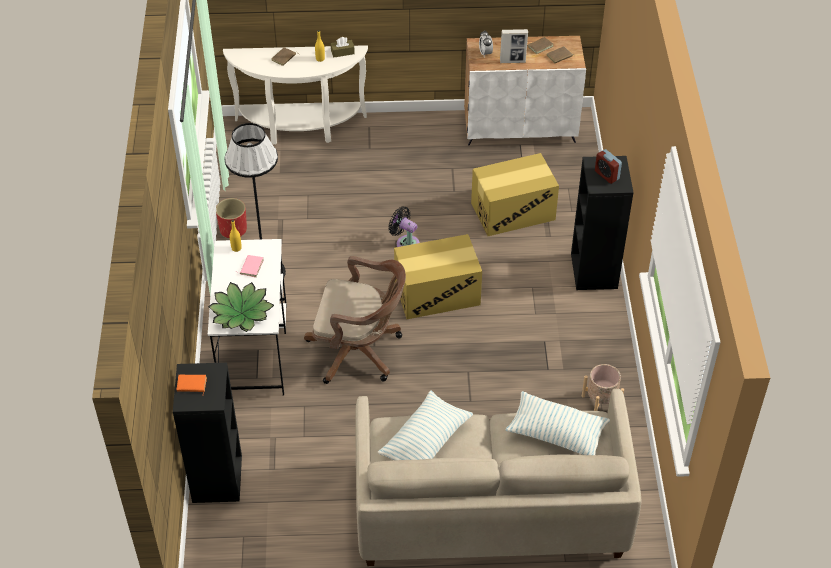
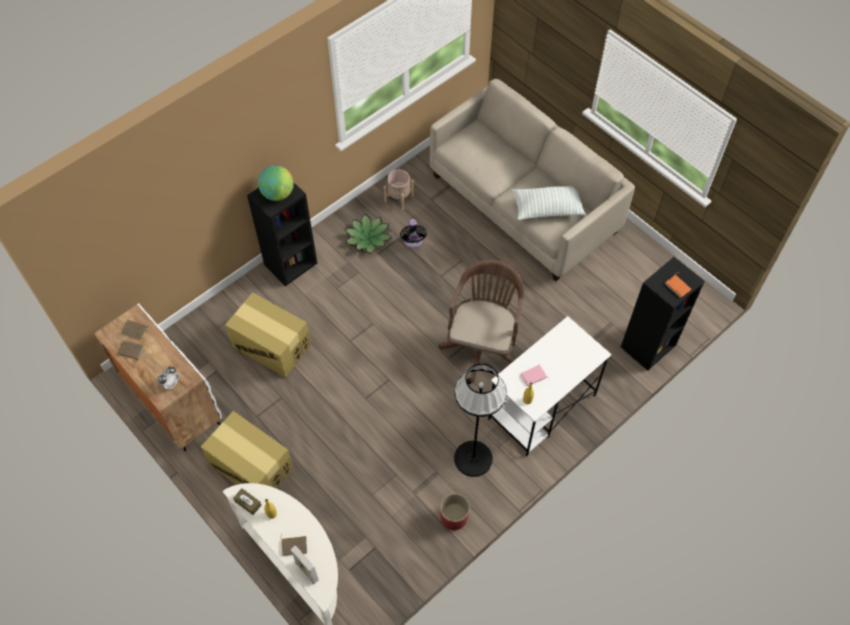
camera: 130 degrees left, 10 degrees up
potted plant [208,282,274,332] -> potted plant moved to [345,214,392,254]
brown office chair [304,256,406,384] -> brown office chair turned 45 degrees clockwise [439,260,524,384]
black fan [388,206,420,247] -> black fan moved to [400,219,427,248]
cardboard box [394,234,482,319] -> cardboard box moved to [201,411,293,488]
picture frame [500,29,528,63] -> picture frame moved to [290,546,319,584]
pillow [506,391,610,455] -> none
alarm clock [595,149,622,184] -> globe [258,166,294,201]

